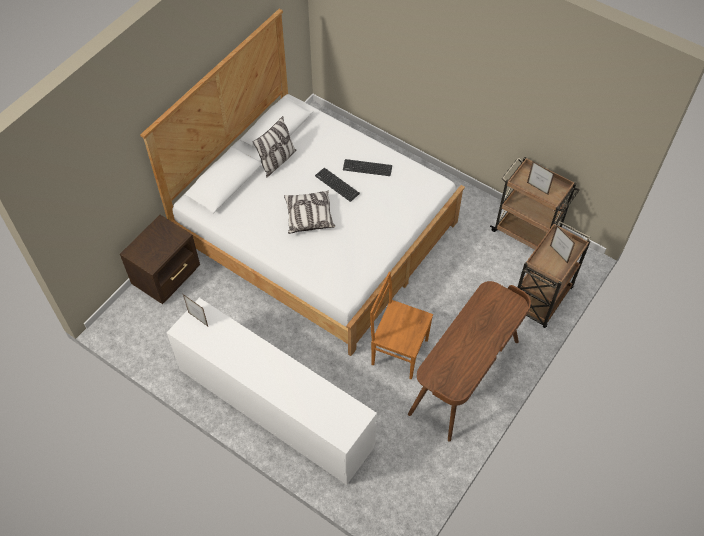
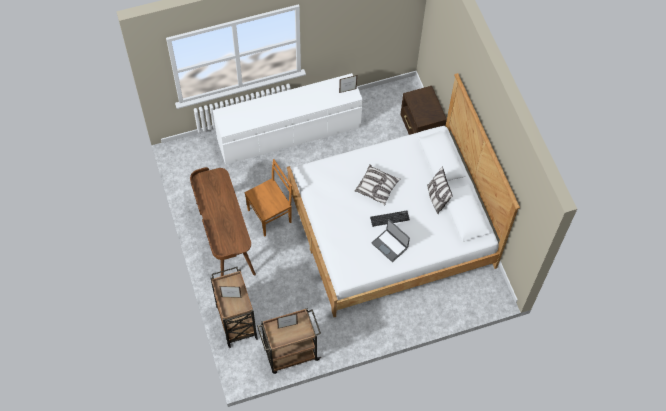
camera: 125 degrees right, 5 degrees up
keyboard [343,159,392,176] -> laptop [372,219,410,262]

